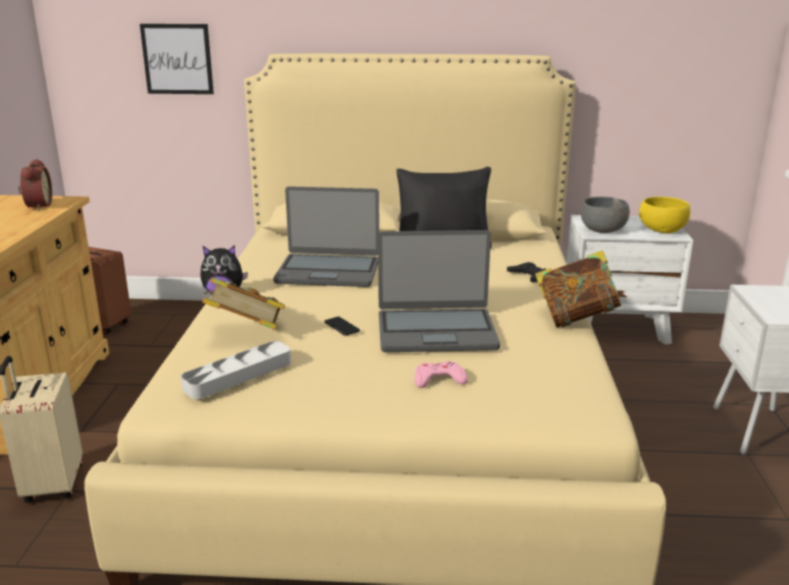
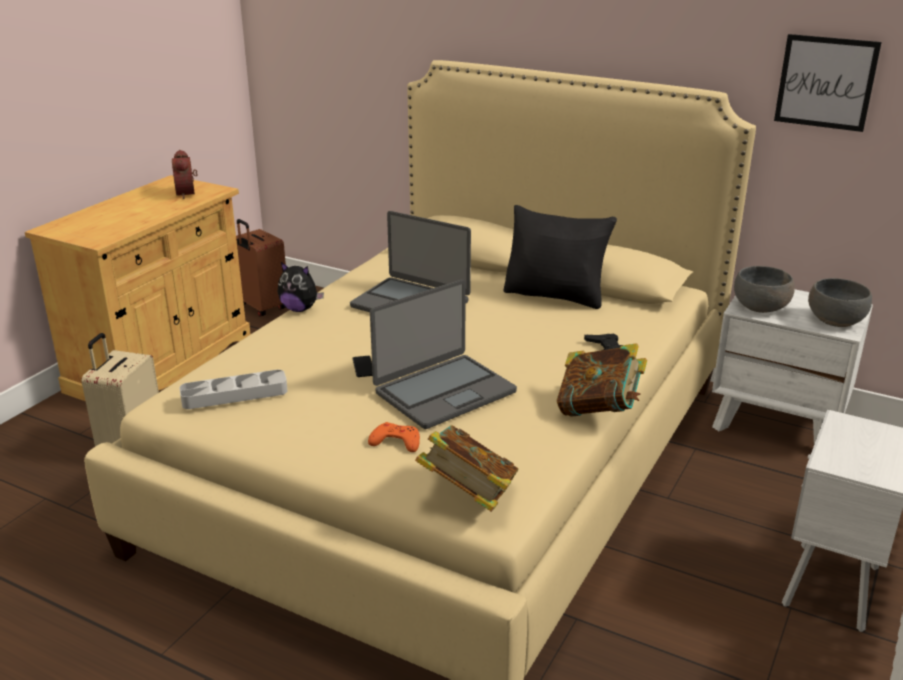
camera: 25 degrees right, 5 degrees up
alarm clock [18,159,52,211] -> alarm clock turned 150 degrees clockwise [172,150,198,199]
picture [140,24,214,94] -> picture moved to [774,34,882,132]
book [202,277,285,330] -> book moved to [415,425,519,512]
laptop [378,230,500,352] -> laptop turned 60 degrees counterclockwise [370,279,517,429]
pink game controller [415,361,468,388] -> orange game controller [368,422,420,452]
yellow bowl [639,197,690,233] -> grey bowl [808,278,872,327]

